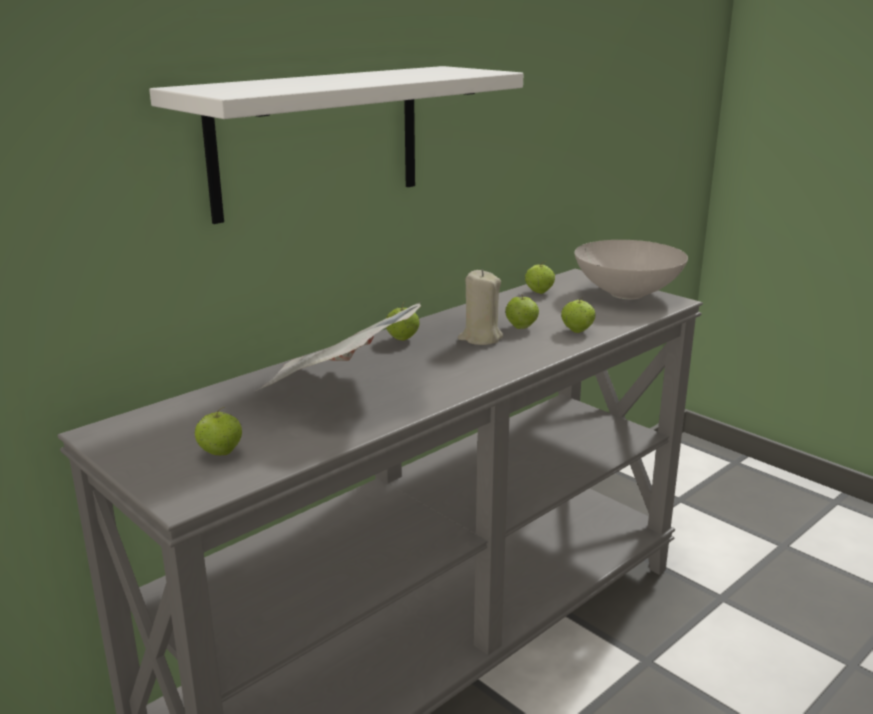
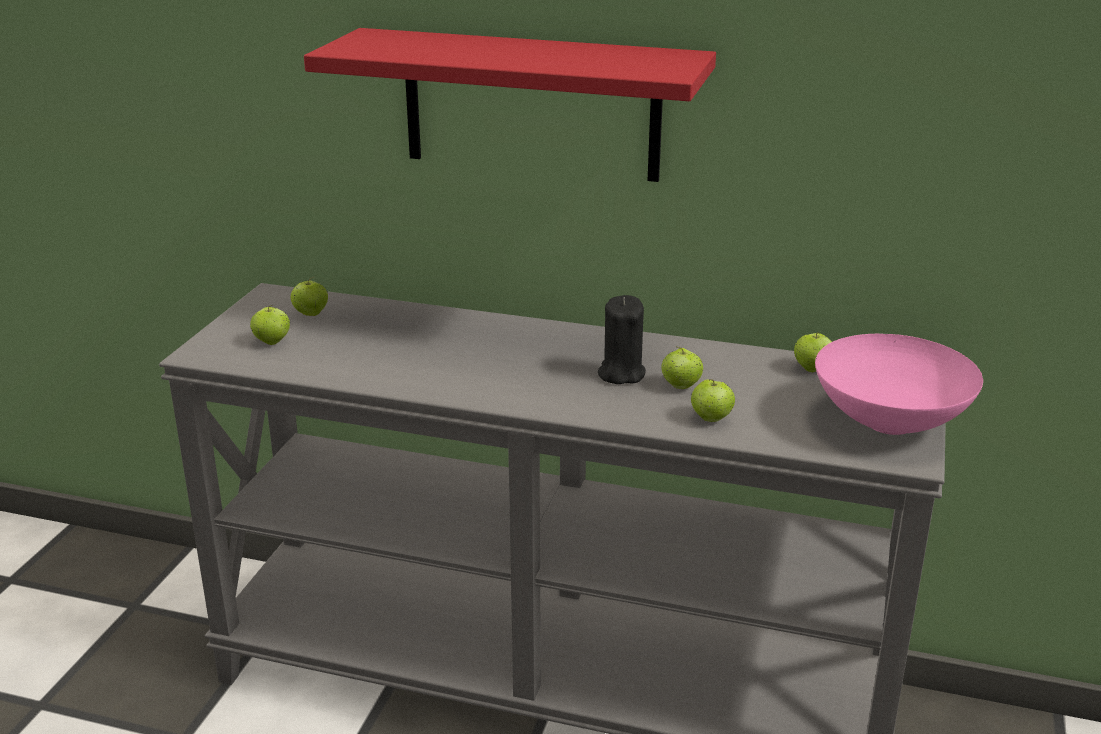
camera: 60 degrees right, 5 degrees up
white shelf [149,66,523,224] -> red shelf [304,28,716,182]
newspaper [256,302,421,391] -> none
apple [386,301,420,340] -> apple moved to [290,277,328,316]
beige candle [458,270,503,345] -> black candle [598,295,646,384]
white bowl [574,240,688,299] -> pink bowl [815,334,983,435]

